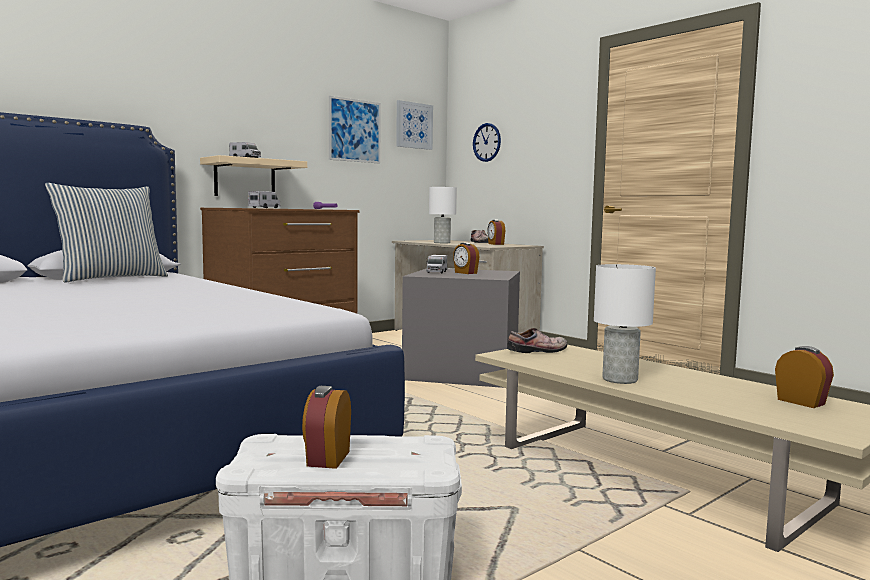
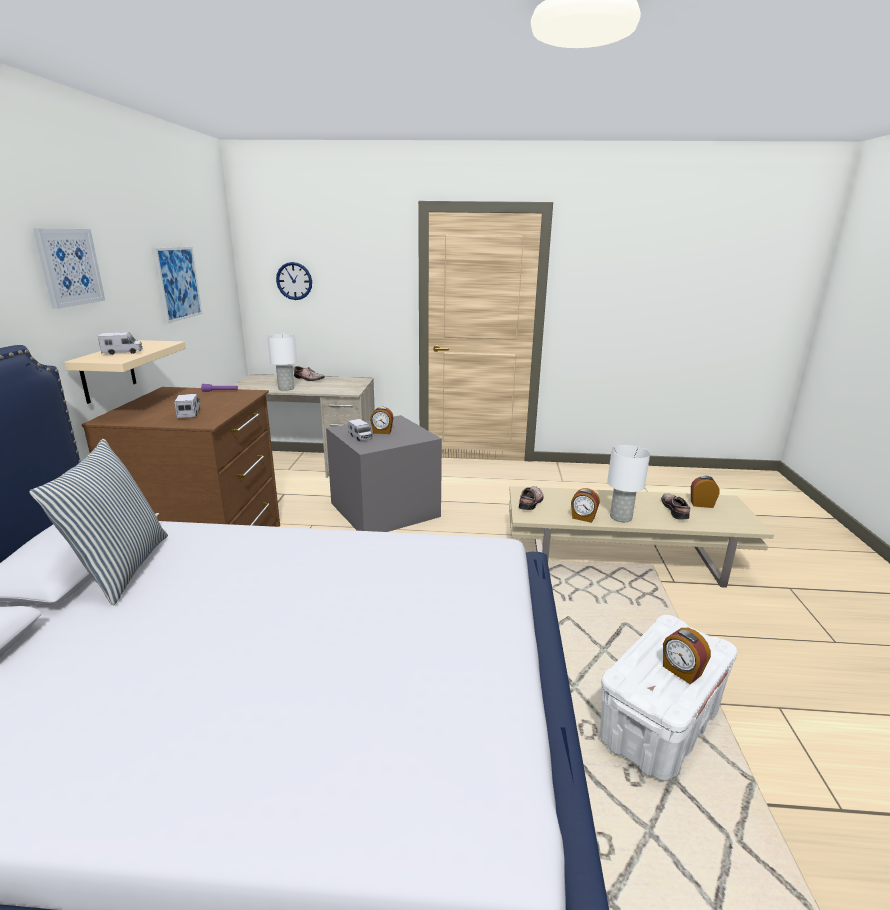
camera: 45 degrees left, 15 degrees up
picture [396,100,433,150] -> picture moved to [33,228,105,309]
alarm clock [487,220,505,245] -> alarm clock moved to [571,488,600,523]
none -> shoe [661,493,690,520]

